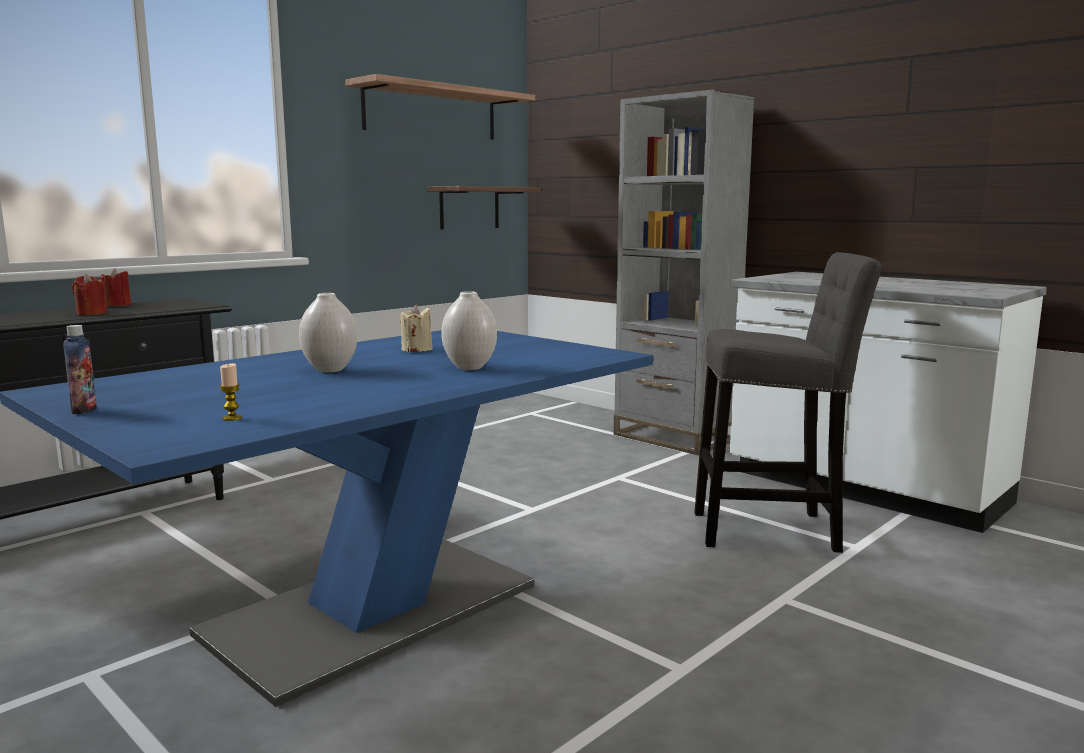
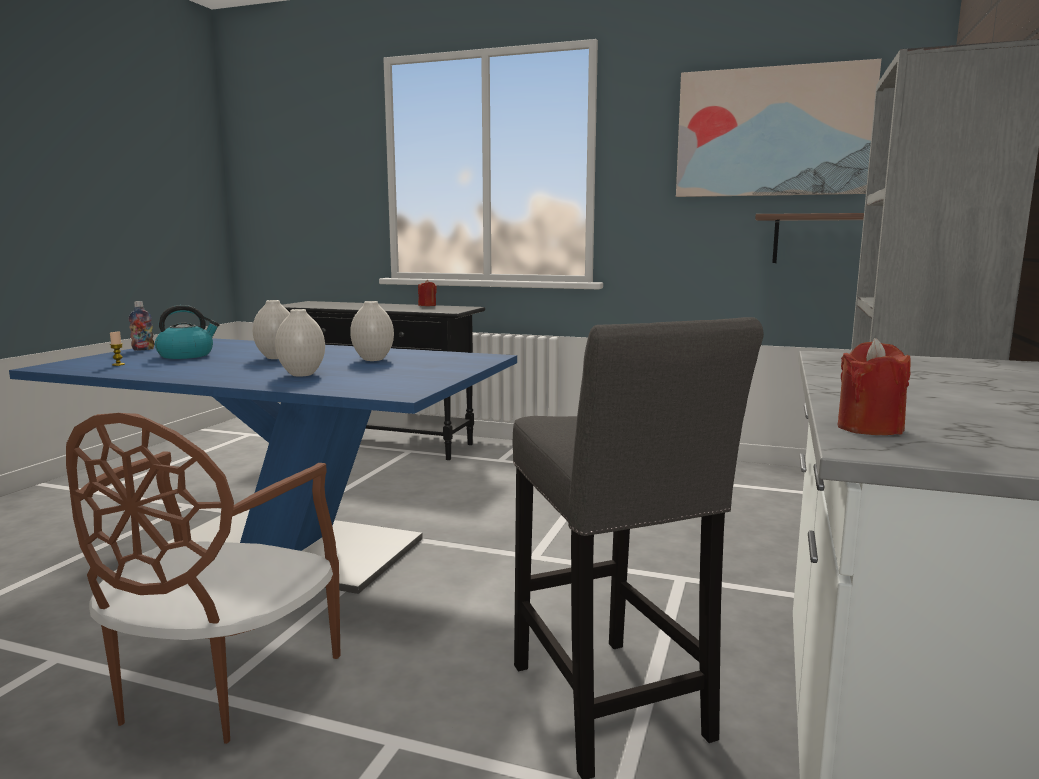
camera: 65 degrees right, 0 degrees up
red candle [72,274,107,315] -> red candle moved to [838,338,911,435]
shelf [345,74,536,140] -> picture [676,59,881,197]
beige candle [400,305,433,352] -> white vase [350,301,394,361]
none -> brown chair [66,413,340,744]
none -> kettle [155,305,220,359]

